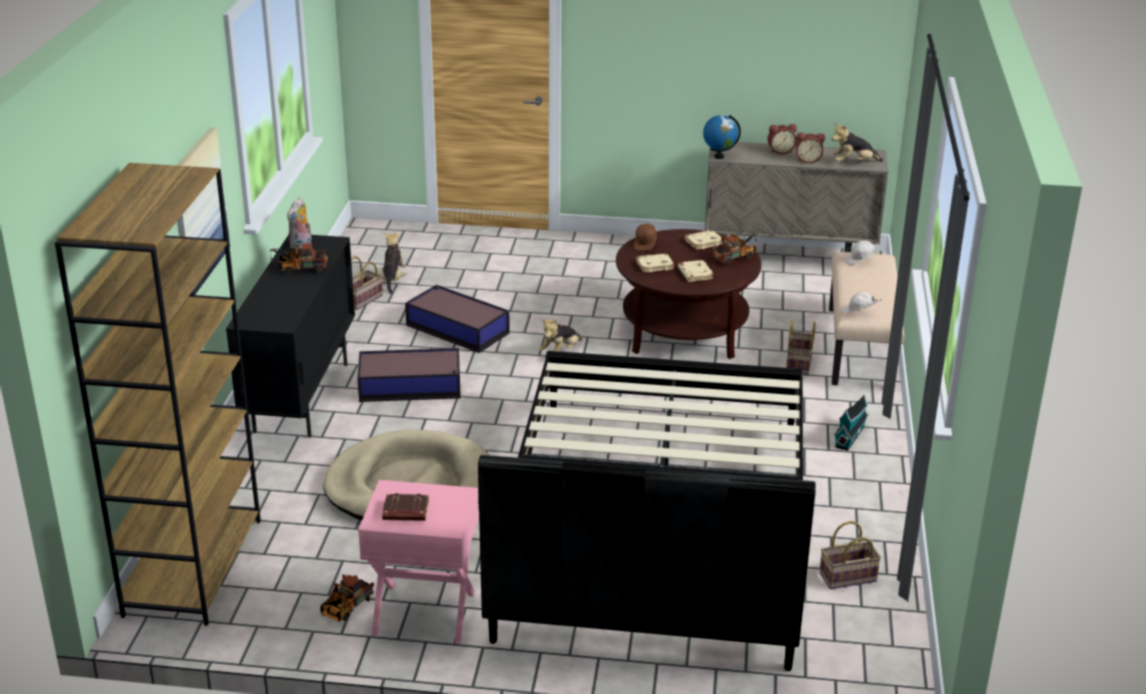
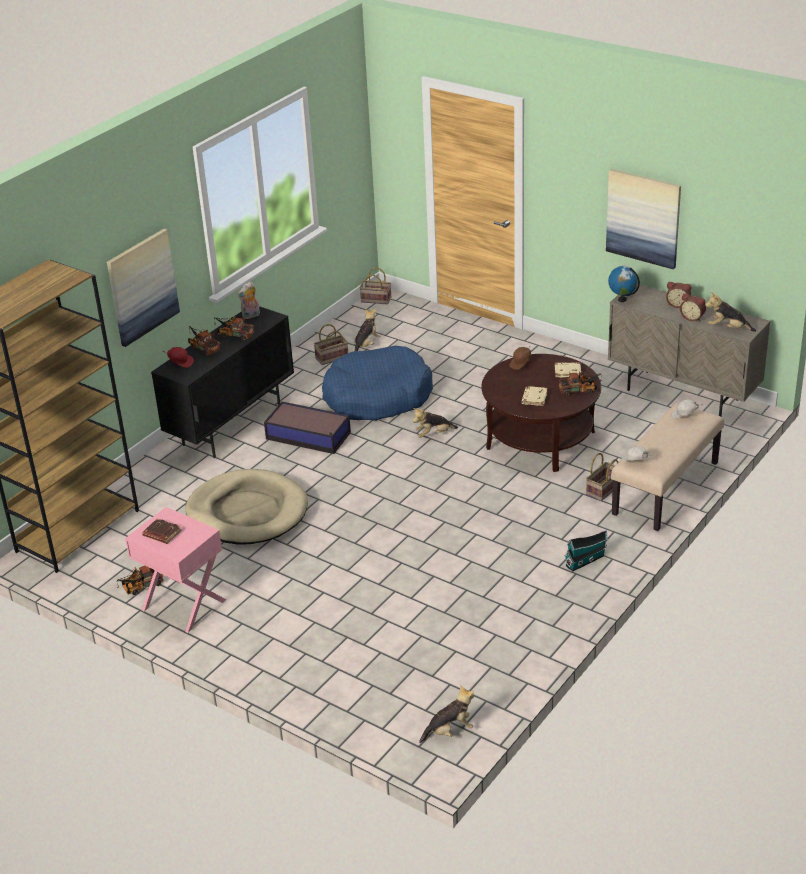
camera: 30 degrees right, 5 degrees up
storage box [405,285,510,353] -> blue dog bed [322,346,433,421]
black bed [478,351,816,671] -> none
beige book [636,253,674,272] -> none
basket [819,521,881,589] -> basket moved to [359,267,391,304]
none -> red cap [163,347,194,368]
none -> toy truck [188,326,221,356]
none -> plush toy [419,685,474,743]
none -> picture [606,169,681,269]

